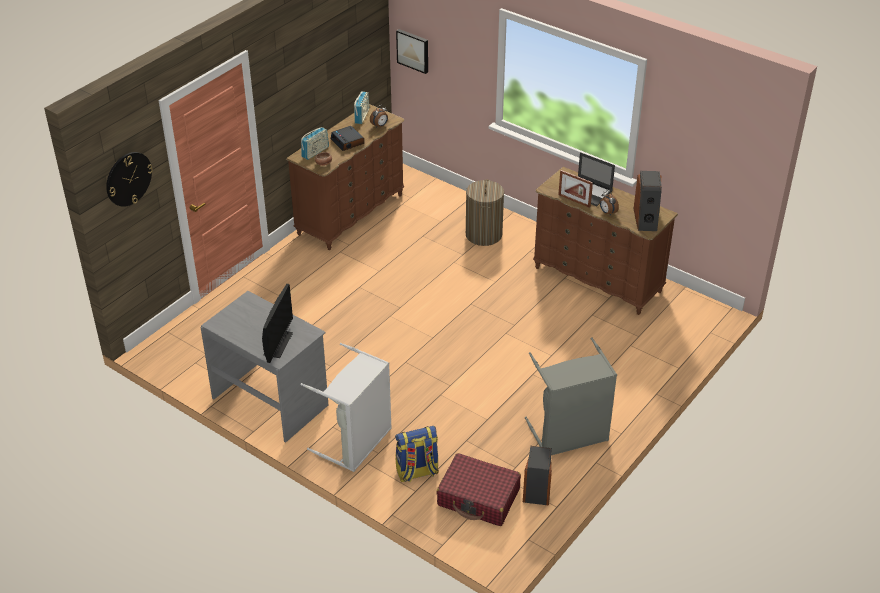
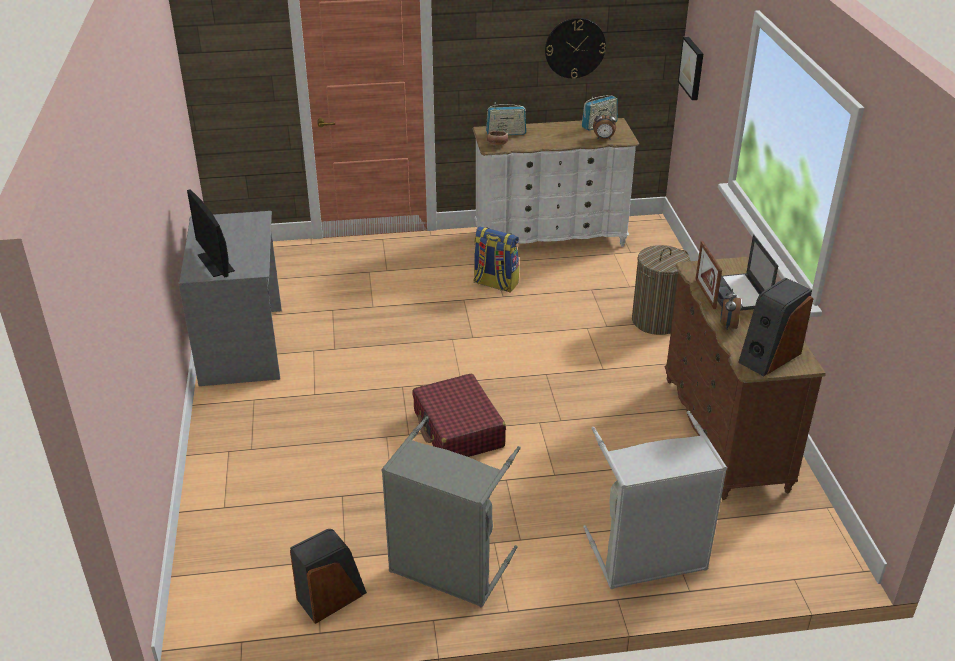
camera: 45 degrees right, 5 degrees down
wall clock [106,152,153,207] -> wall clock moved to [545,18,606,79]
monitor [262,284,293,363] -> monitor turned 90 degrees clockwise [187,189,235,278]
brown dresser [286,104,404,250] -> white dresser [472,118,639,247]
grey laundry basket [300,343,392,472] -> grey laundry basket moved to [583,411,727,589]
alarm clock [331,126,364,151] -> none
backpack [395,426,439,482] -> backpack moved to [473,226,519,293]
red suitcase [436,453,521,526] -> red suitcase moved to [412,373,506,457]

